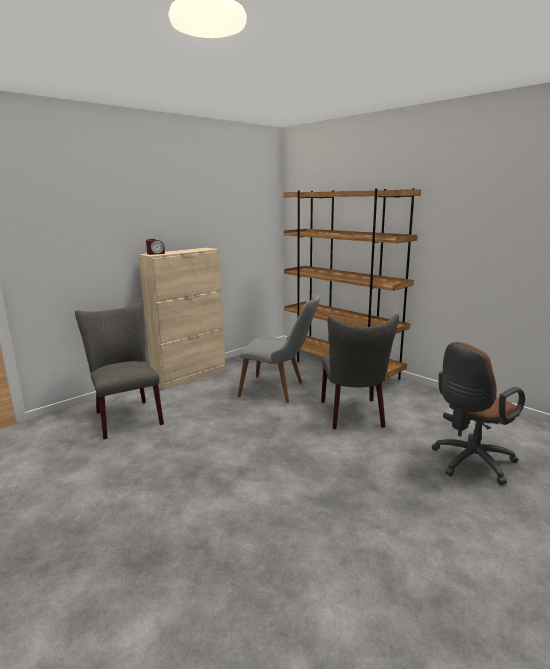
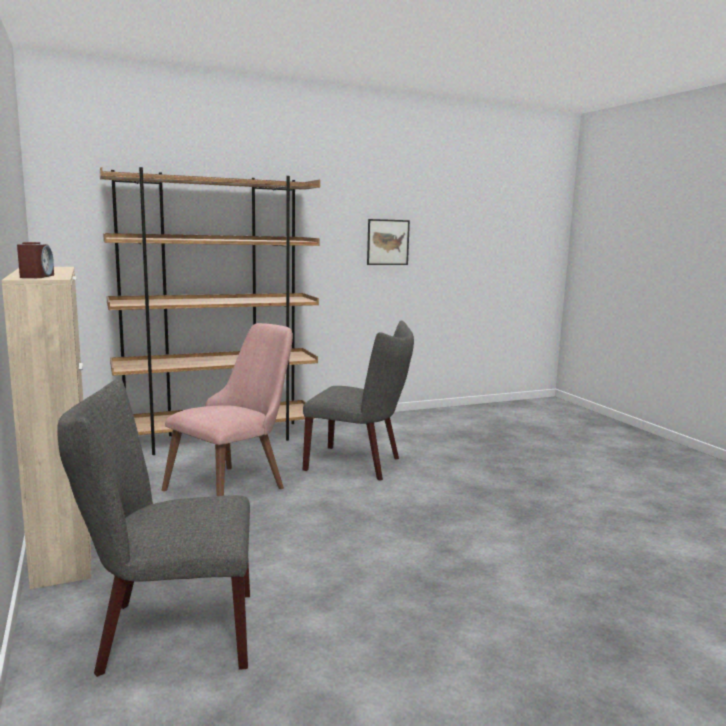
camera: 70 degrees left, 5 degrees down
grey chair [237,295,320,403] -> pink chair [162,323,293,496]
brown office chair [431,342,525,485] -> none
none -> picture [367,219,410,265]

